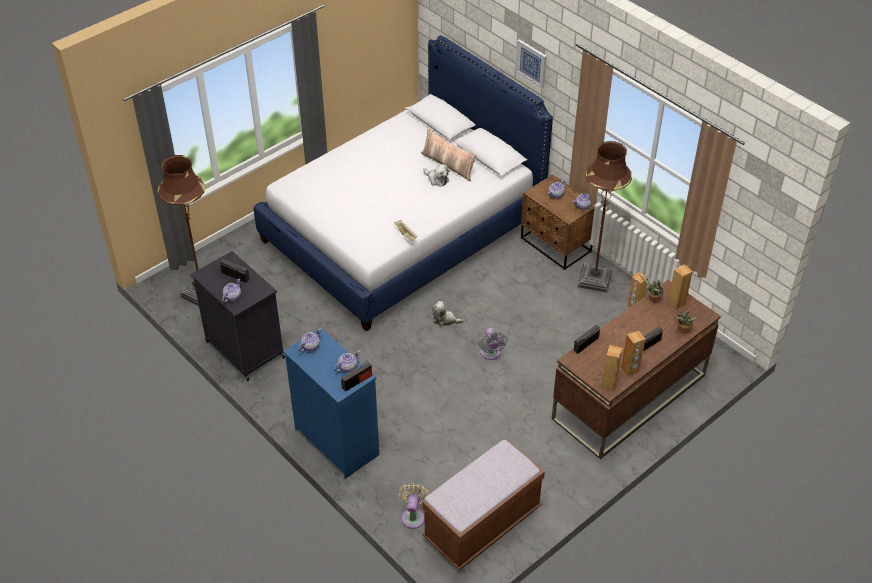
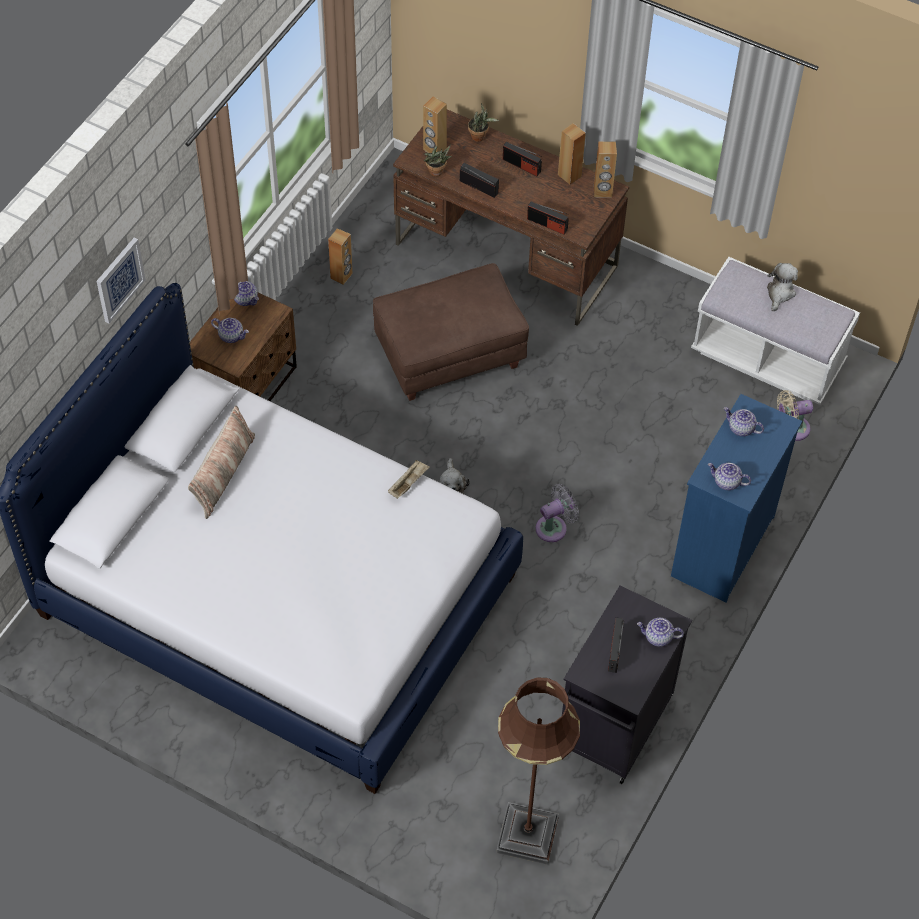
camera: 110 degrees left, 10 degrees up
radio [341,360,372,392] -> radio moved to [460,163,499,198]
brown bench [422,439,545,570] -> white bench [691,257,860,405]
plush toy [423,164,450,187] -> plush toy moved to [767,263,798,311]
grey fan [479,328,507,360] -> grey fan moved to [536,484,579,542]
brown floor lamp [577,141,632,293] -> none
none -> brown ottoman [373,263,529,401]

